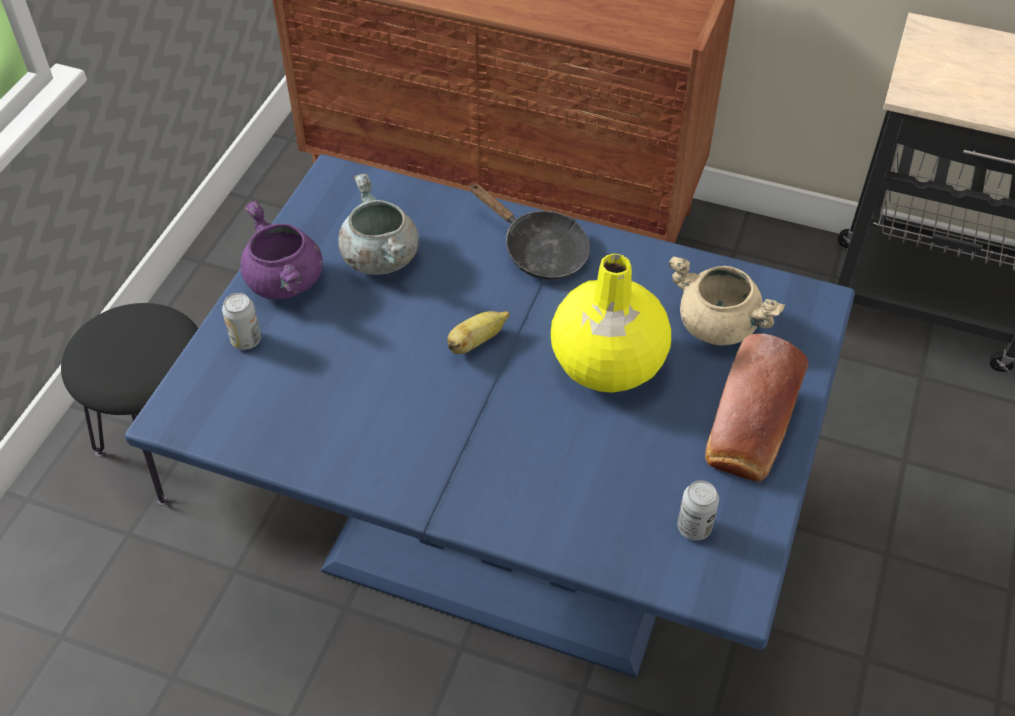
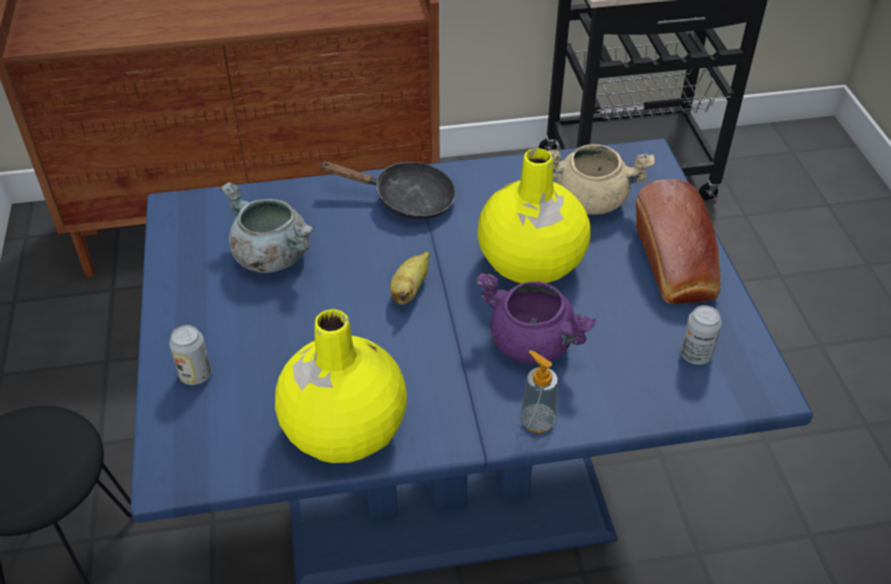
camera: 30 degrees left, 5 degrees down
purple cooking pot [240,201,323,299] -> purple cooking pot moved to [476,273,596,364]
none -> yellow vase [275,309,407,463]
none -> soap dispenser [520,350,558,433]

